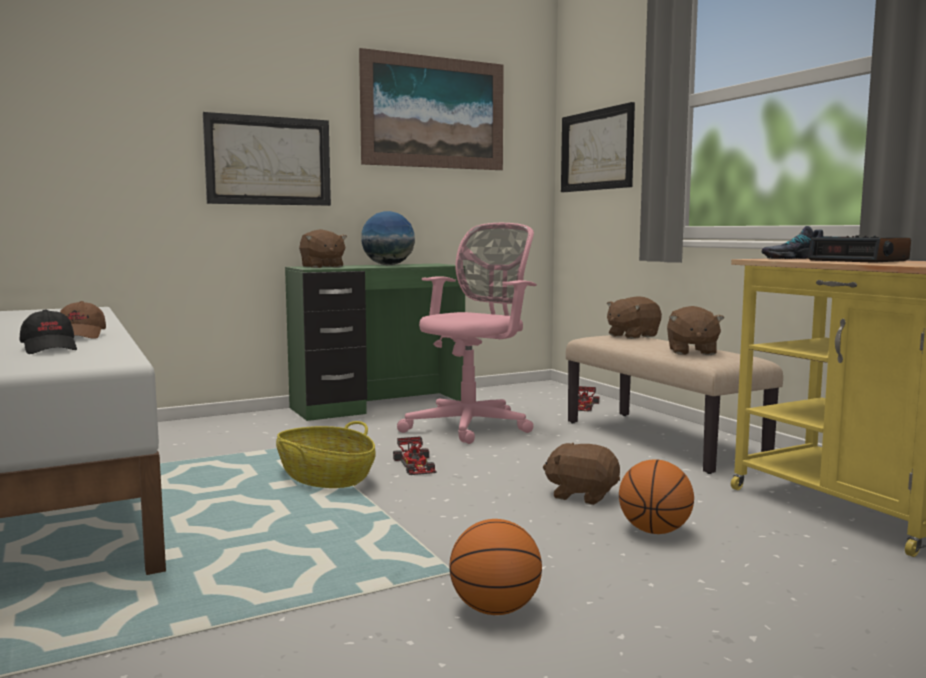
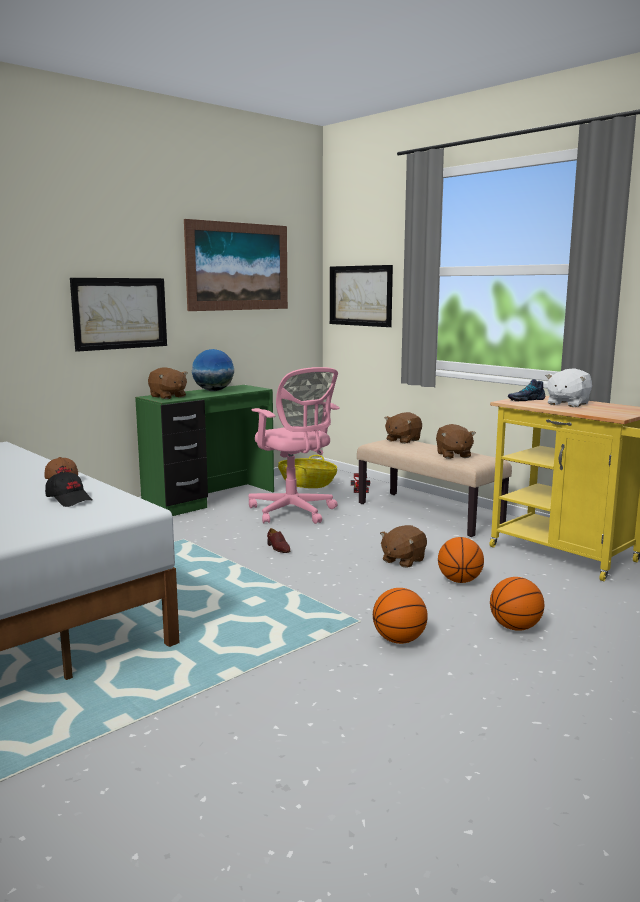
camera: 15 degrees left, 5 degrees up
basket [276,421,376,488] -> basket moved to [278,455,337,488]
toy car [393,436,437,475] -> brown shoe [267,528,290,553]
pink office chair [397,223,537,444] -> pink office chair turned 120 degrees clockwise [248,367,340,524]
brown plush toy [543,442,620,505] -> brown plush toy turned 60 degrees counterclockwise [380,525,427,568]
alarm clock [808,235,911,263] -> white plush toy [545,368,592,407]
none -> basketball [490,577,544,631]

